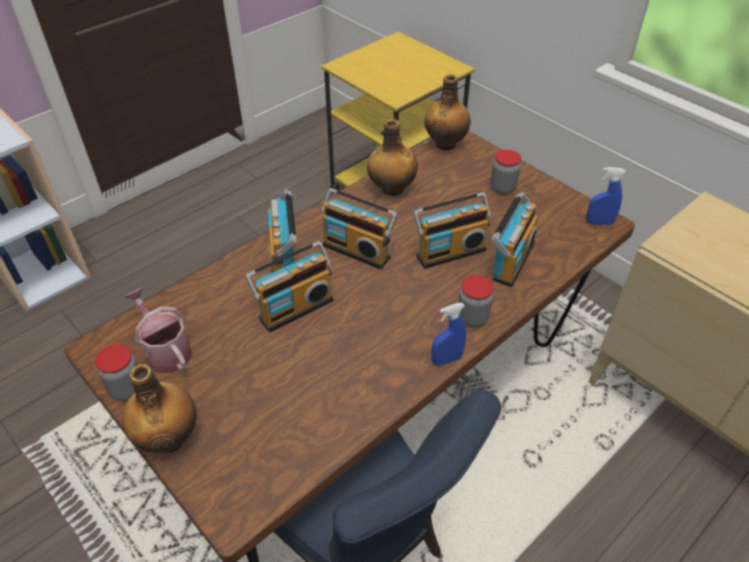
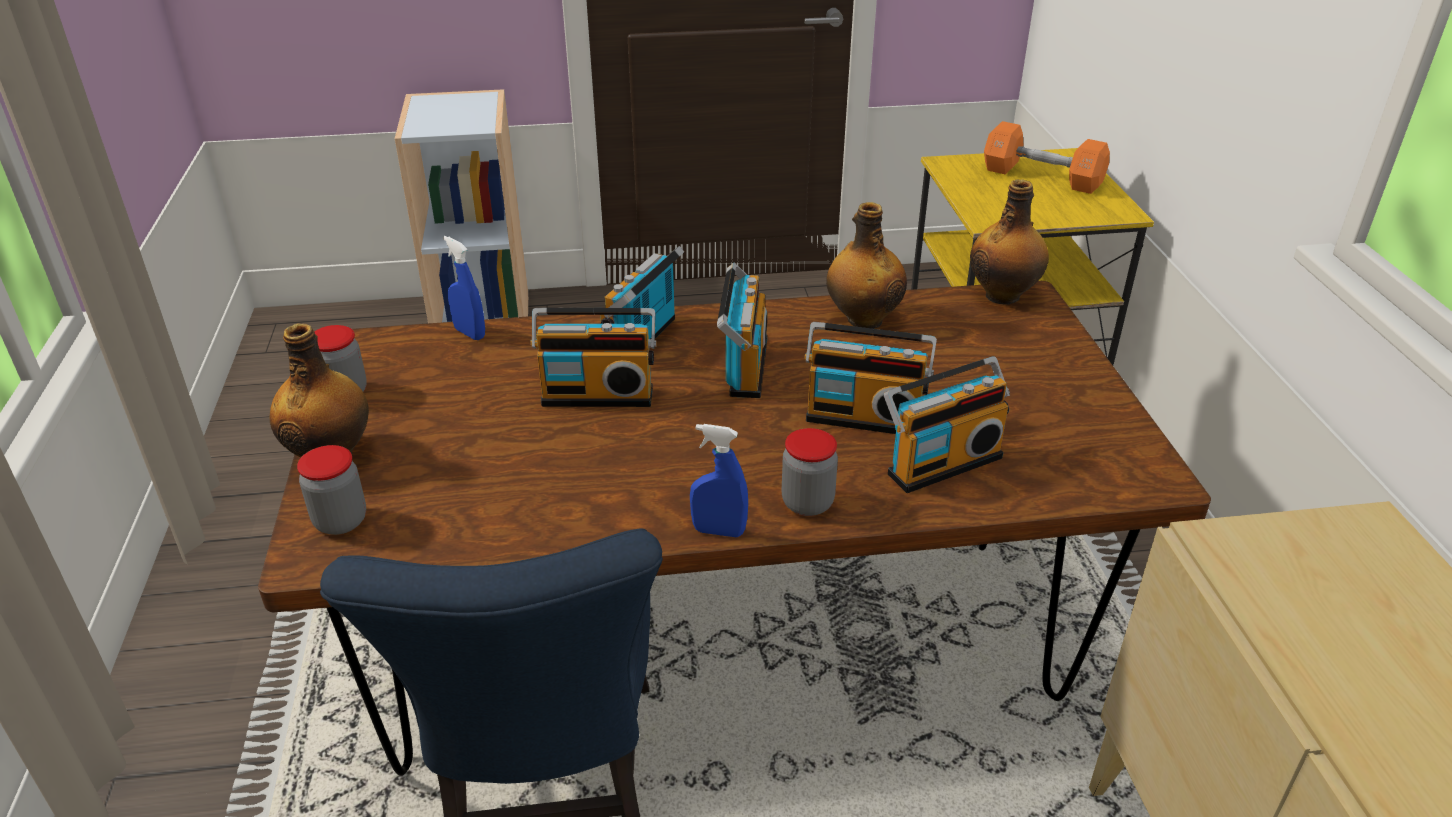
camera: 35 degrees right, 10 degrees down
watering can [124,287,192,373] -> none
radio [322,188,398,270] -> radio turned 150 degrees counterclockwise [717,263,767,398]
jar [490,150,521,195] -> jar moved to [297,445,366,535]
blue spray bottle [586,167,626,225] -> blue spray bottle moved to [443,236,485,340]
none -> orange dumbbell [984,121,1110,194]

